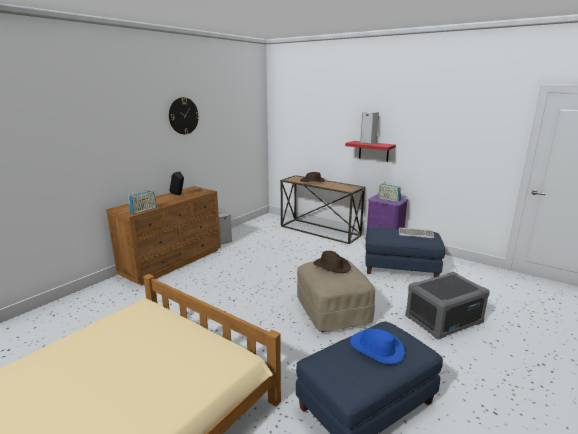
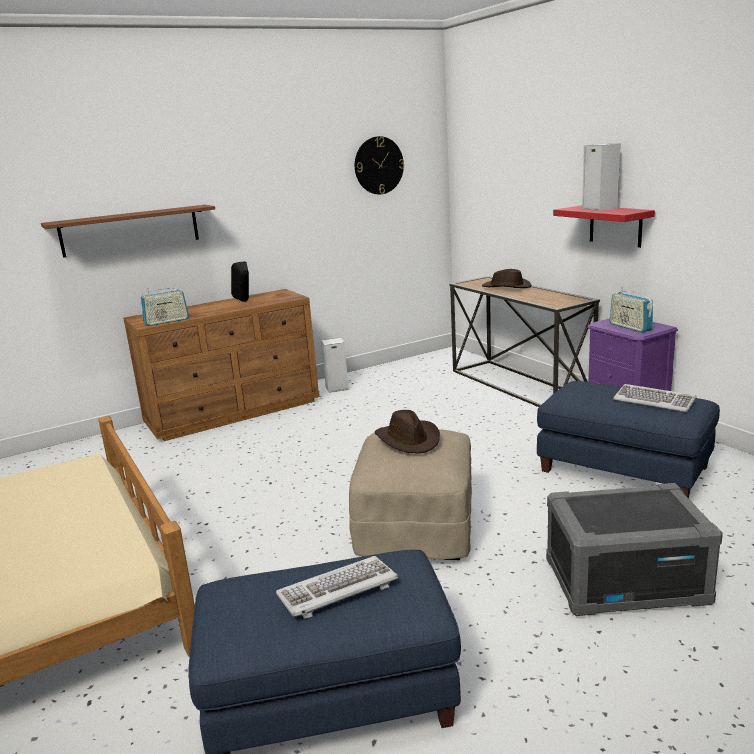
camera: 25 degrees right, 0 degrees up
wall clock [169,97,199,135] -> wall clock moved to [355,136,404,194]
blue hat [350,328,405,364] -> keyboard [276,556,398,619]
none -> brown shelf [41,205,215,258]

